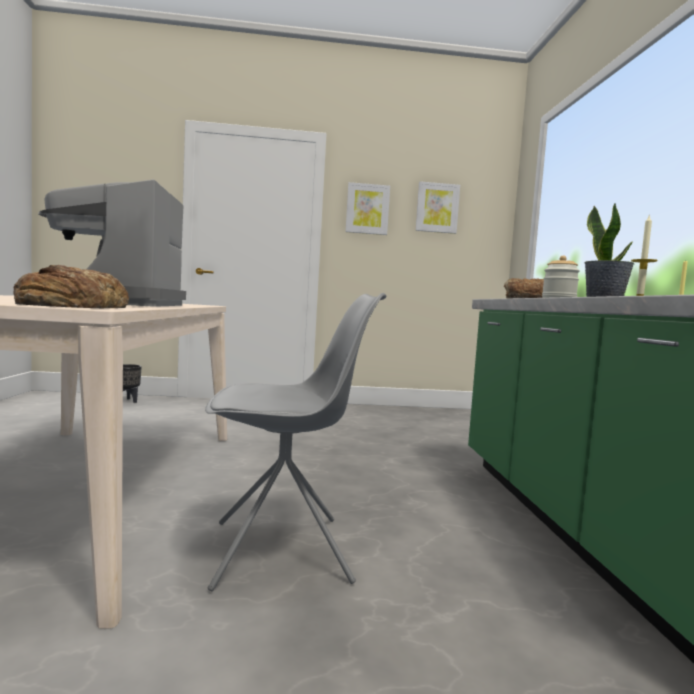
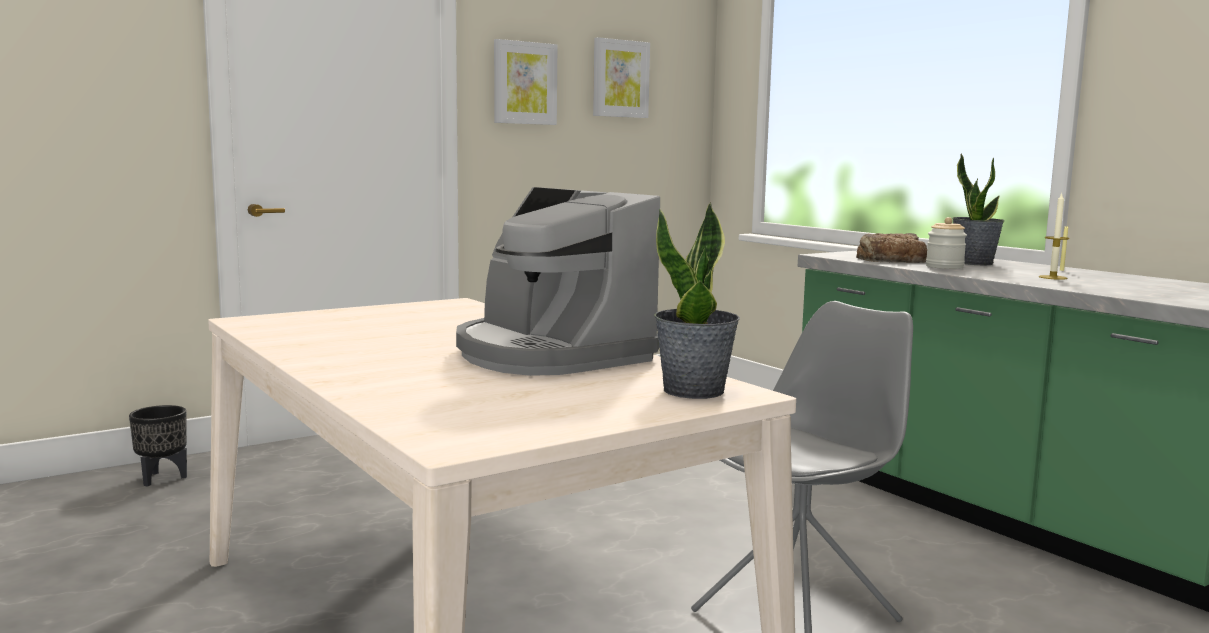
camera: 30 degrees left, 5 degrees up
bread [14,265,129,308] -> potted plant [654,202,740,399]

